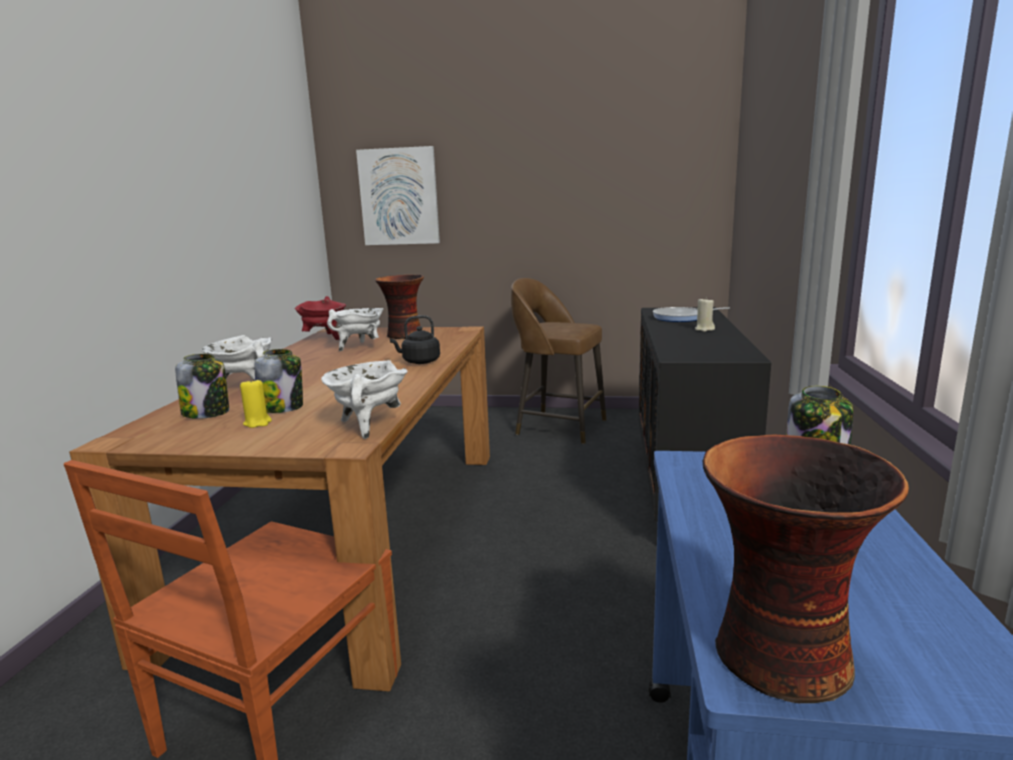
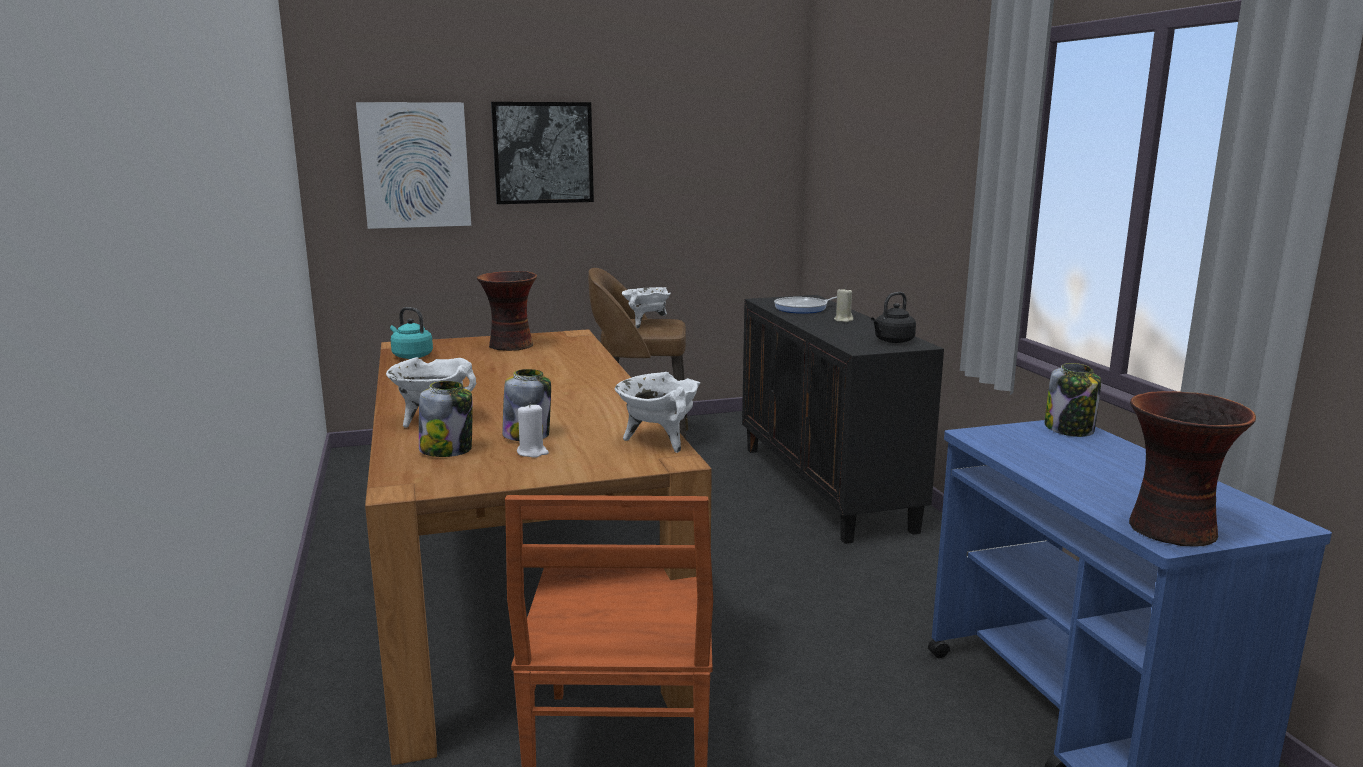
camera: 25 degrees left, 0 degrees up
yellow candle [240,378,272,428] -> white candle [517,403,549,458]
red cooking pot [294,296,346,340] -> turquoise kettle [390,307,433,359]
white cooking pot [327,308,384,351] -> white cooking pot moved to [622,287,671,329]
black kettle [390,315,440,364] -> black kettle moved to [871,292,916,343]
none -> picture [491,102,594,204]

